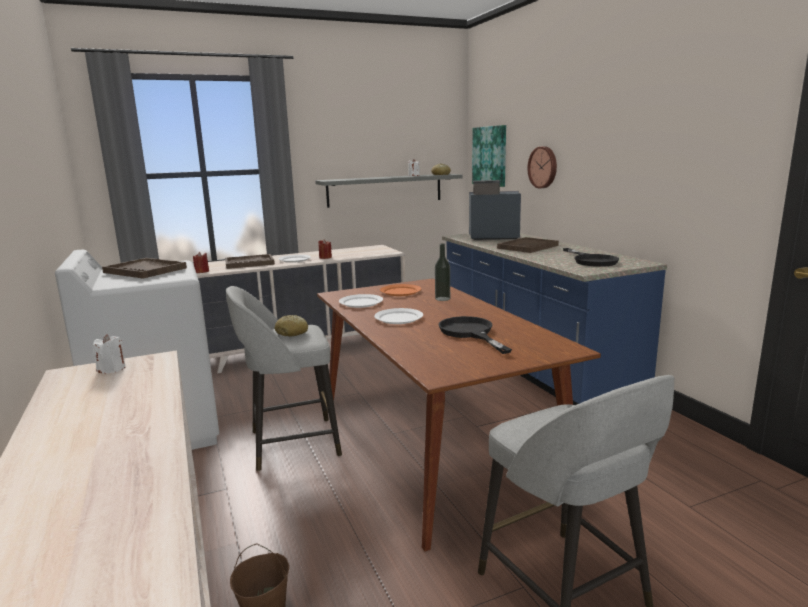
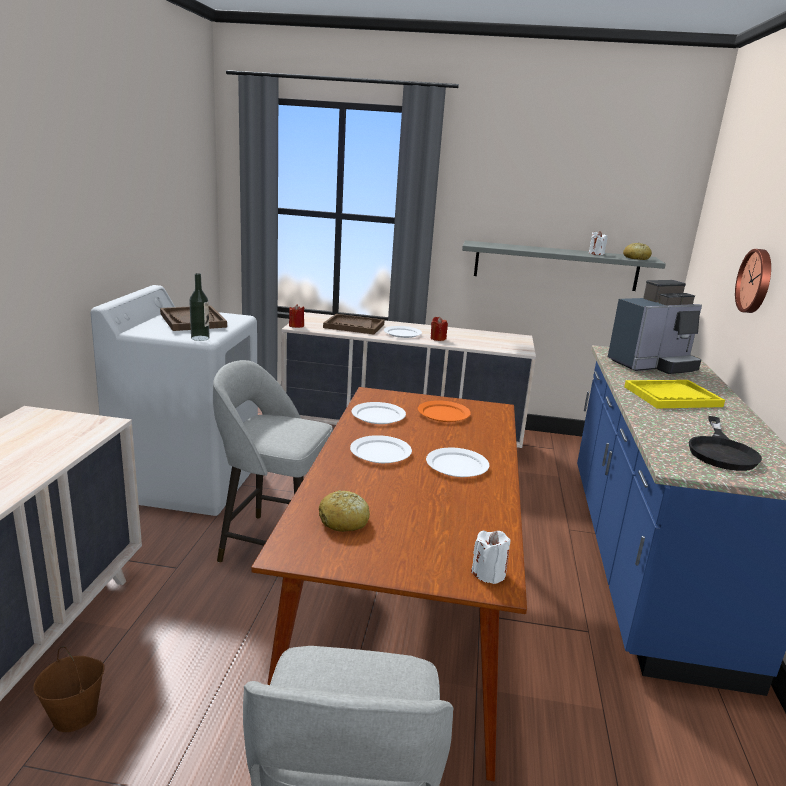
camera: 30 degrees right, 5 degrees up
white candle [92,334,126,374] -> white candle moved to [471,531,510,584]
bread [274,315,308,336] -> bread moved to [319,490,370,532]
bottle [435,243,450,301] -> bottle moved to [189,273,210,341]
black frying pan [439,316,512,354] -> none
coffee machine [469,180,521,240] -> coffee machine turned 120 degrees clockwise [608,280,702,374]
picture [472,125,506,187] -> none
brown tray [497,237,559,253] -> yellow tray [624,380,725,408]
none -> white plate [426,448,489,477]

